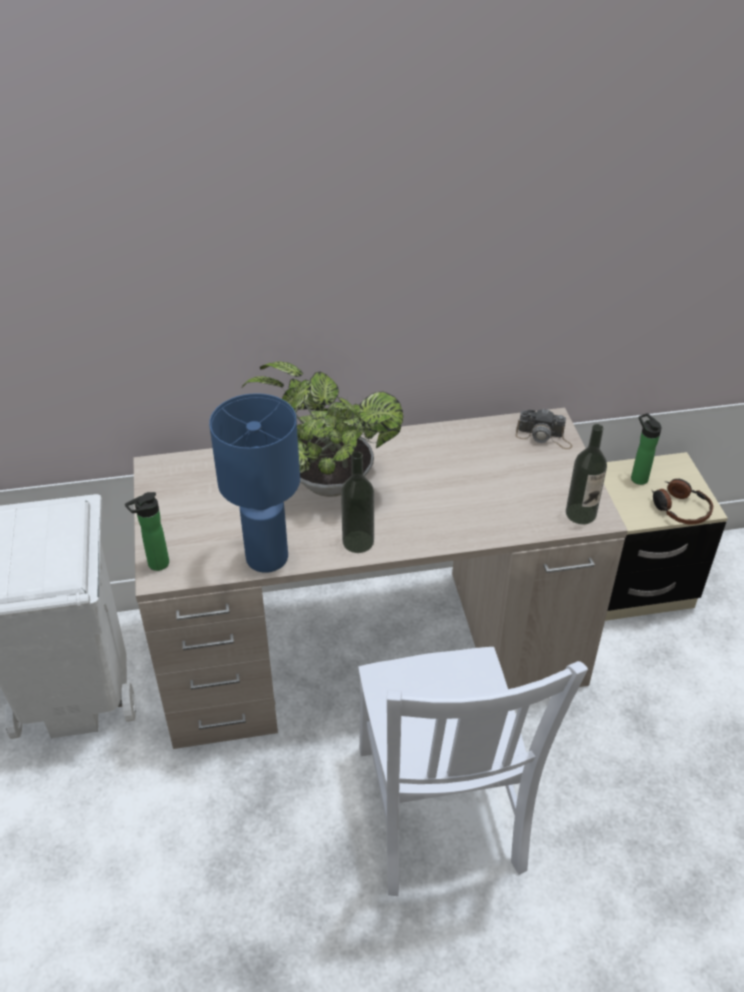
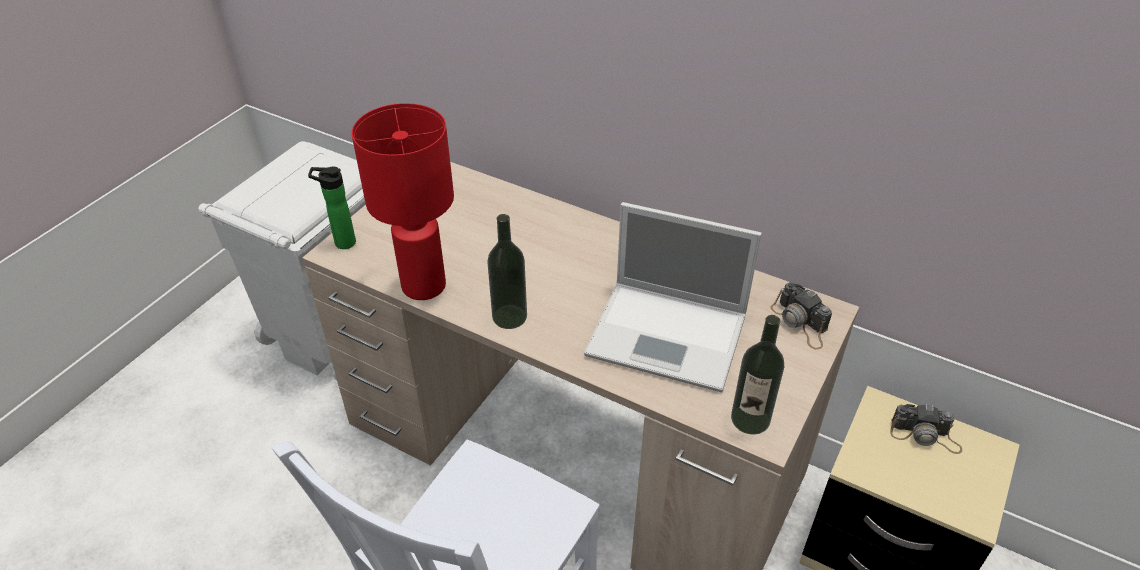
camera: 40 degrees right, 0 degrees up
blue table lamp [209,393,300,573] -> red table lamp [352,103,454,300]
potted plant [242,361,403,497] -> none
bottle [631,413,662,485] -> camera [890,404,962,454]
headphones [651,479,713,525] -> none
none -> laptop [584,202,762,392]

